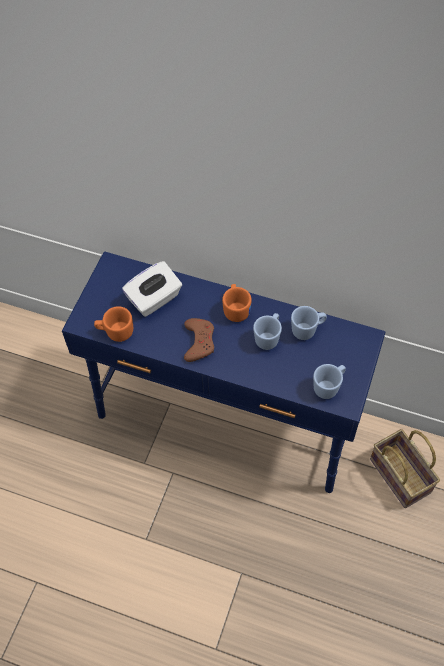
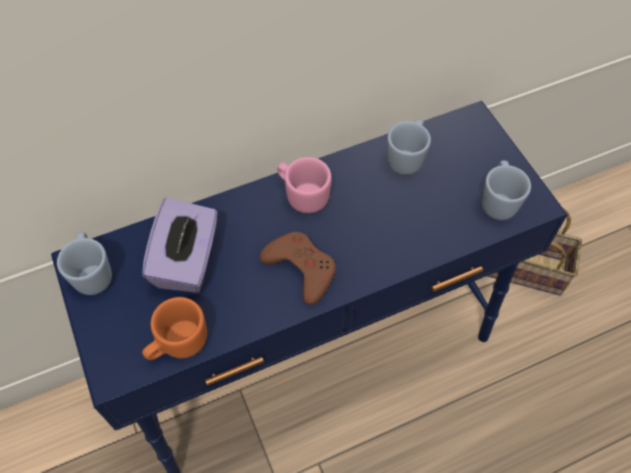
camera: 45 degrees left, 0 degrees up
white tissue box [122,261,182,317] -> purple tissue box [142,197,218,293]
orange mug [222,284,252,322] -> pink mug [277,157,332,213]
blue mug [253,313,282,350] -> blue mug moved to [57,232,112,295]

